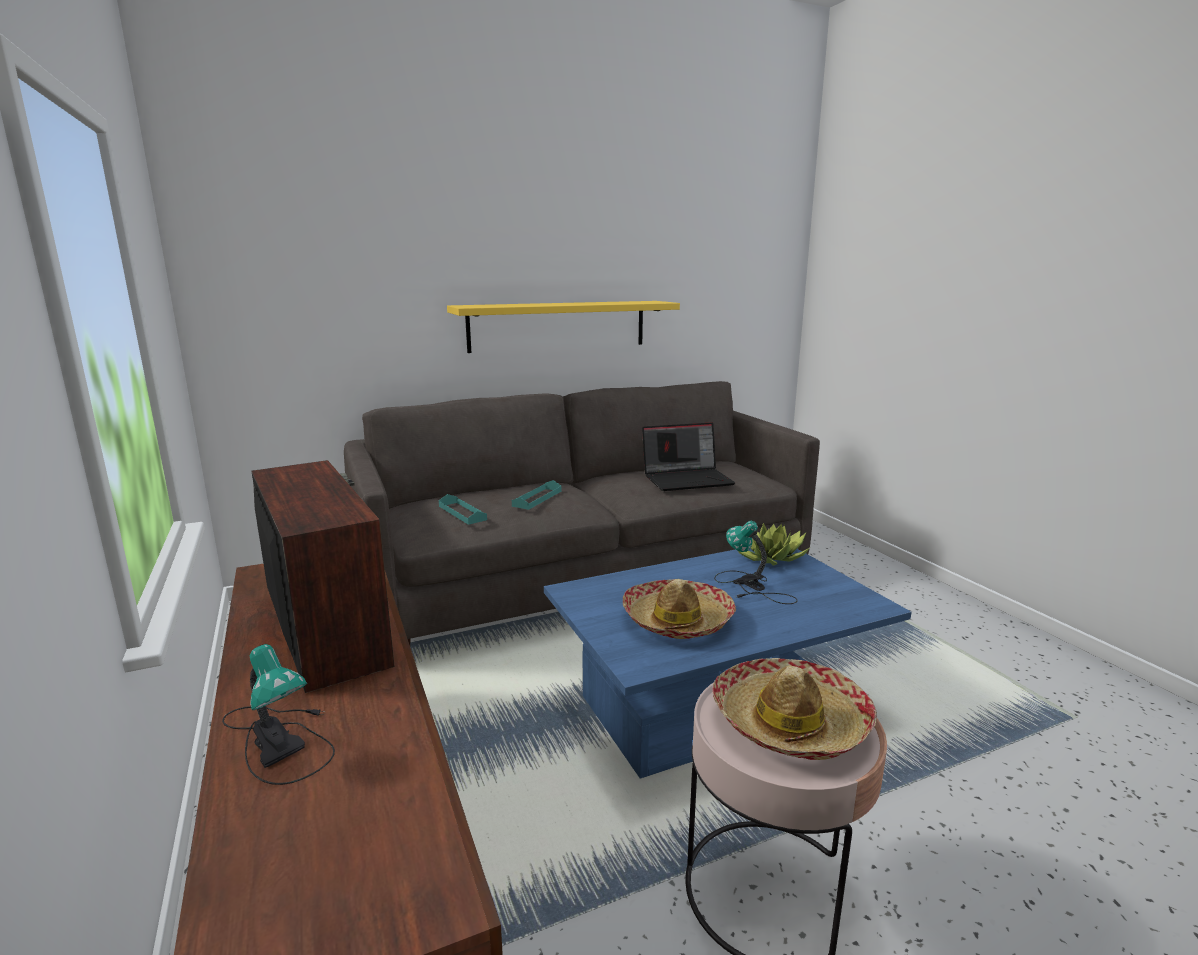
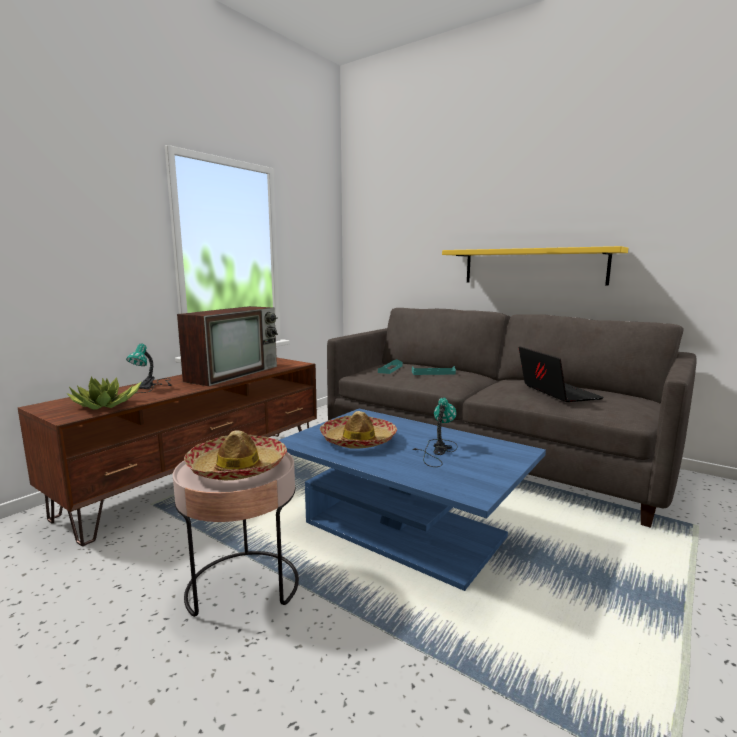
camera: 60 degrees right, 5 degrees down
laptop [642,422,735,491] -> laptop turned 150 degrees counterclockwise [519,346,604,402]
potted plant [738,523,811,566] -> potted plant moved to [67,377,142,409]

